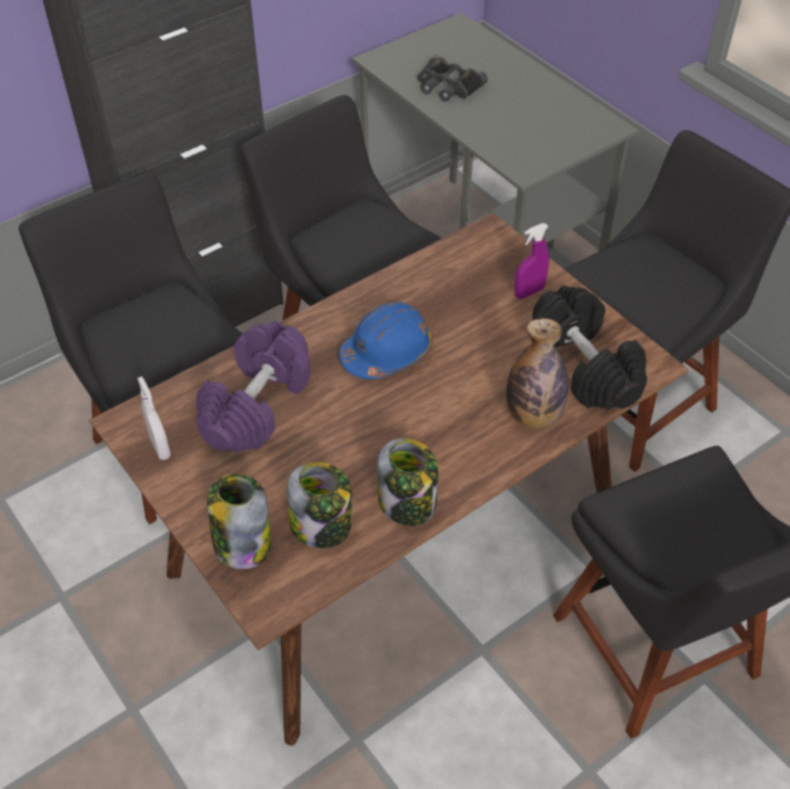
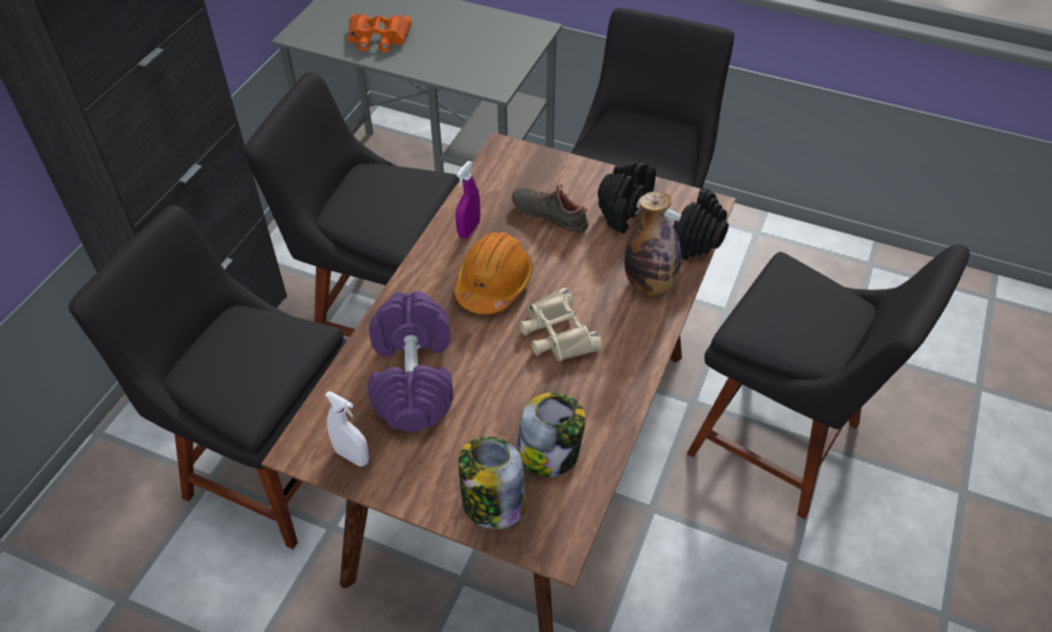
camera: 30 degrees left, 0 degrees up
blue hard hat [339,302,433,379] -> orange hard hat [454,232,533,314]
jar [377,438,438,526] -> none
black binoculars [417,55,488,102] -> orange binoculars [348,13,412,52]
purple spray bottle [514,223,549,299] -> purple spray bottle moved to [456,161,480,239]
none -> black shoe [512,184,589,235]
none -> beige binoculars [520,288,602,362]

